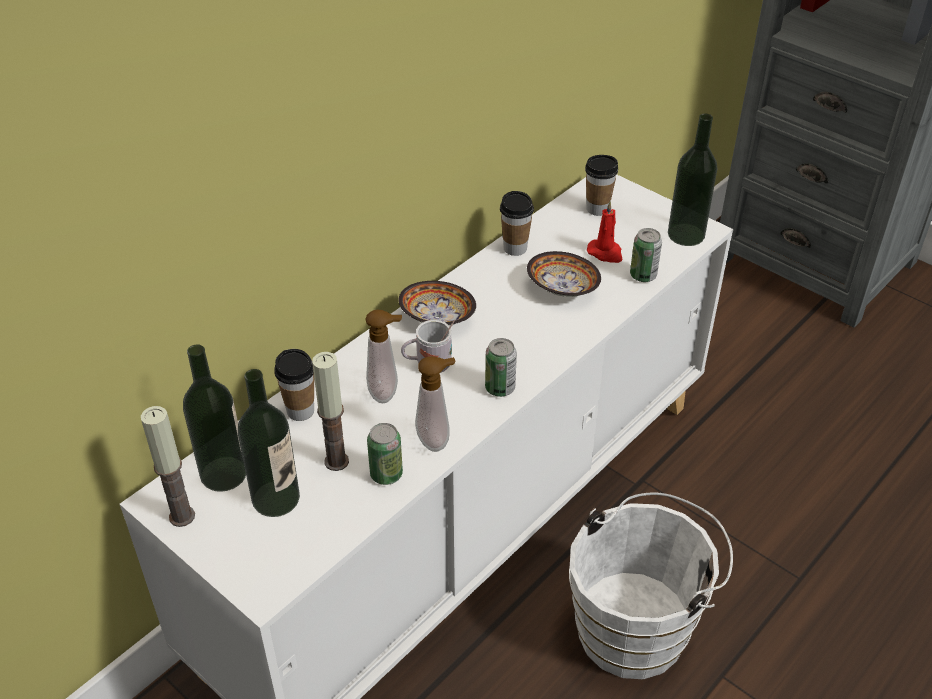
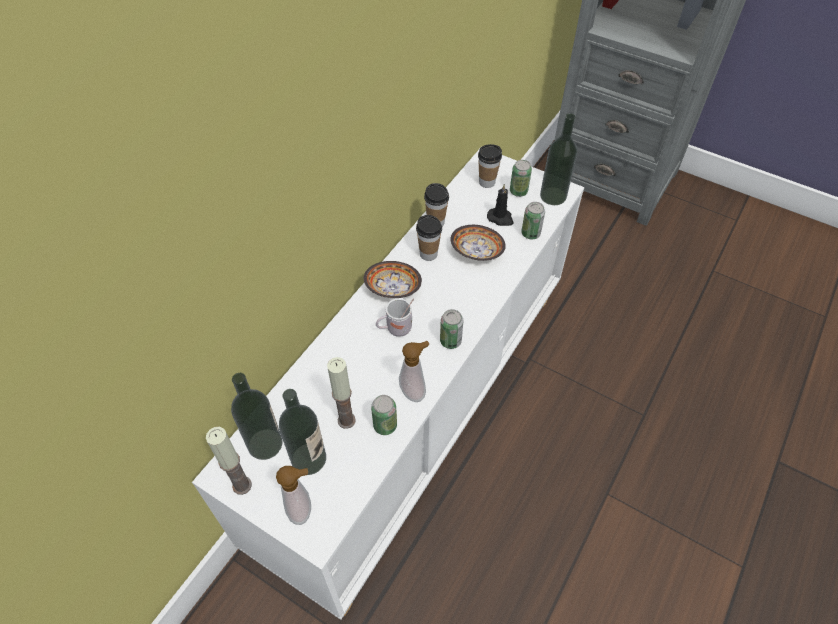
camera: 10 degrees left, 10 degrees up
cup [274,349,314,421] -> cup moved to [416,215,442,261]
soap dispenser [365,309,402,403] -> soap dispenser moved to [276,466,311,525]
white bucket [569,493,733,679] -> none
red candle [587,201,623,263] -> black candle [487,184,514,226]
none -> can [510,160,532,197]

